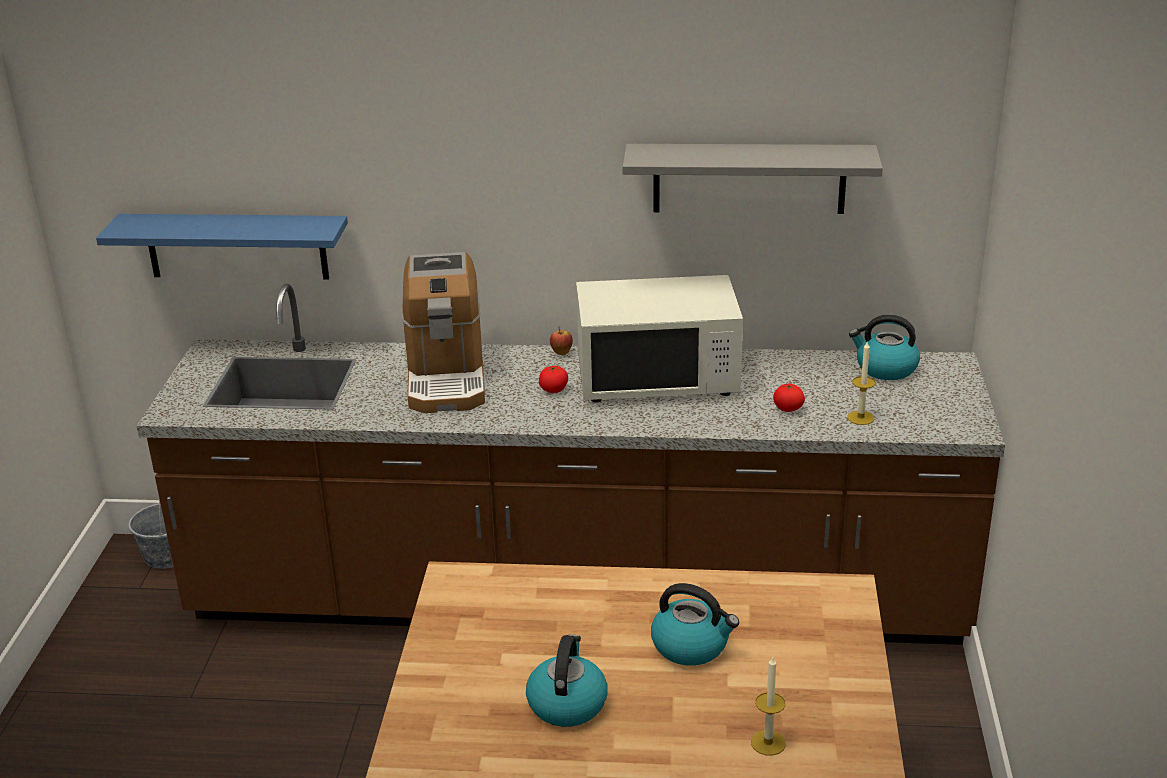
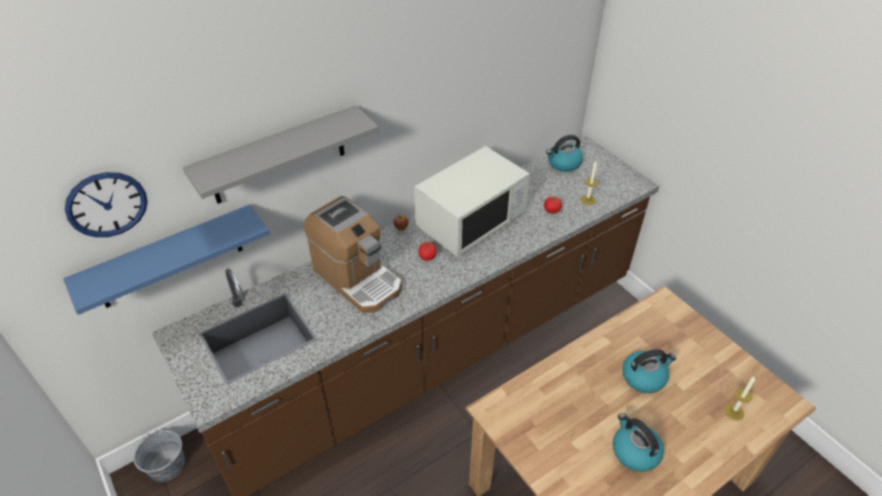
camera: 40 degrees left, 15 degrees up
grey shelf [622,144,883,214] -> grey shelf moved to [183,105,379,204]
none -> wall clock [65,172,148,237]

